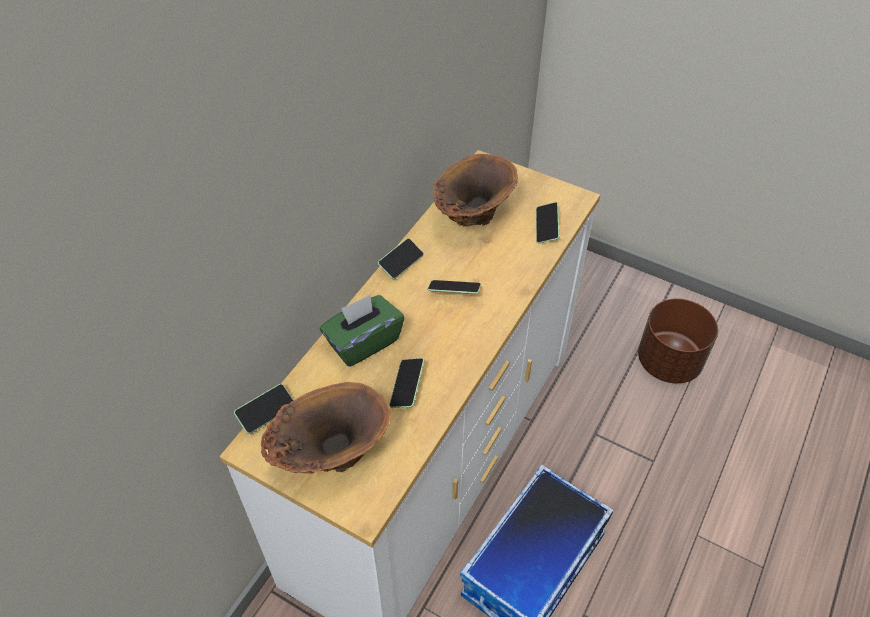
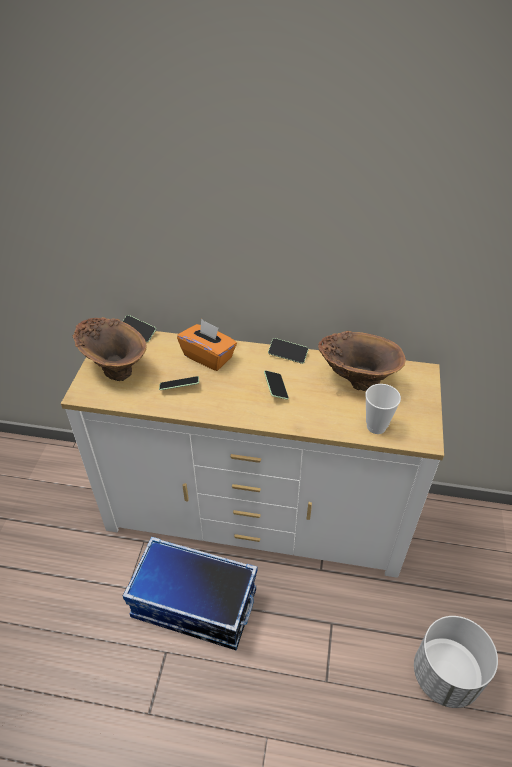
camera: 70 degrees right, 5 degrees down
green tissue box [320,295,404,367] -> orange tissue box [177,319,237,371]
phone [536,202,559,244] -> cup [365,384,401,434]
brown planter [638,298,718,383] -> white planter [414,616,498,708]

